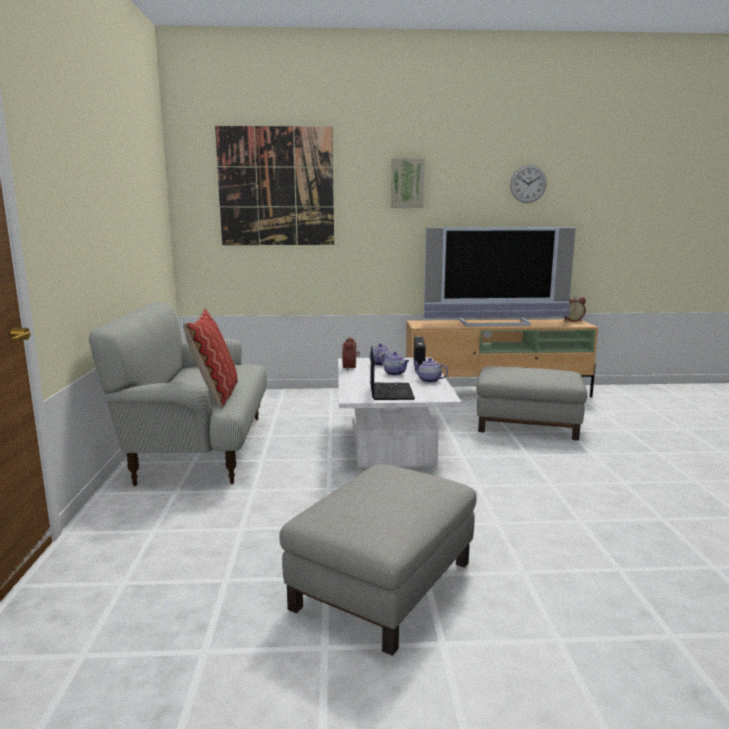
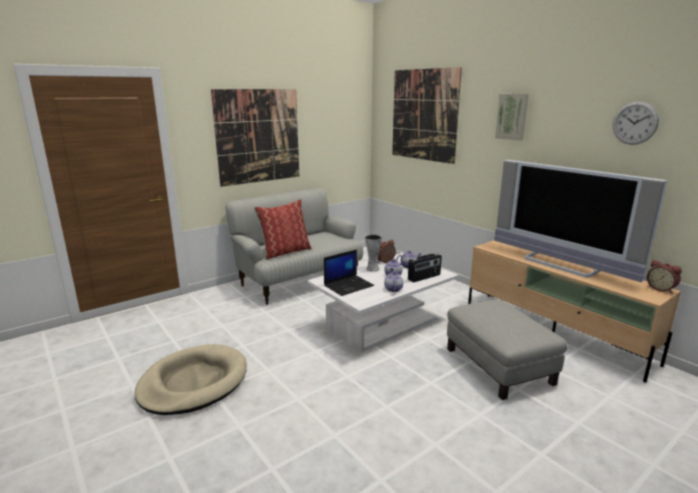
camera: 55 degrees right, 5 degrees up
grey ottoman [279,464,477,656] -> beige dog bed [134,344,247,415]
none -> picture [211,89,299,187]
none -> vase [365,234,382,272]

